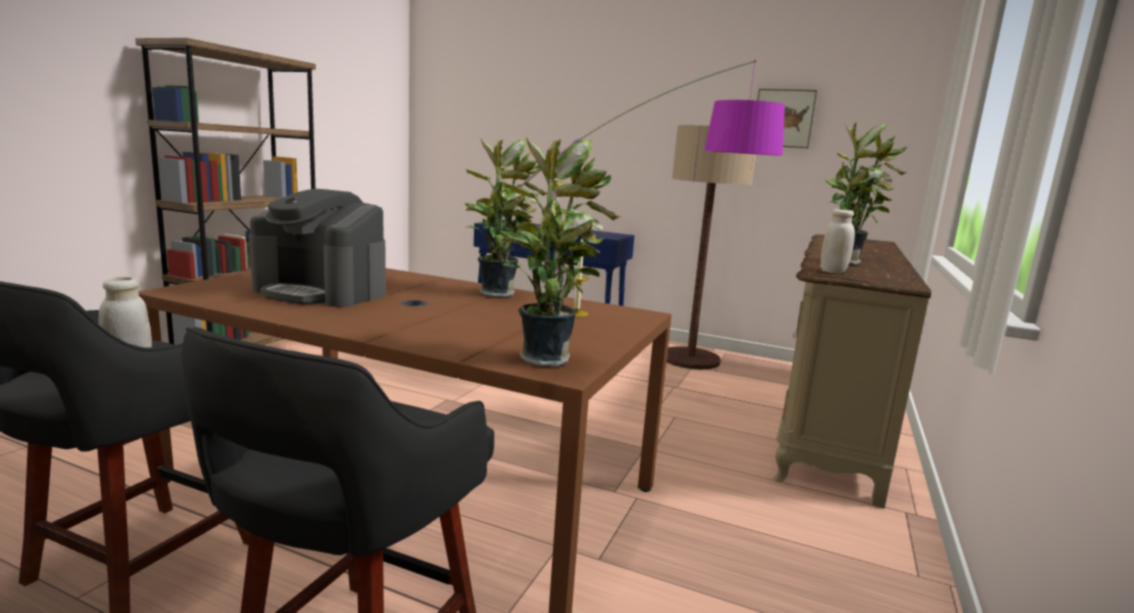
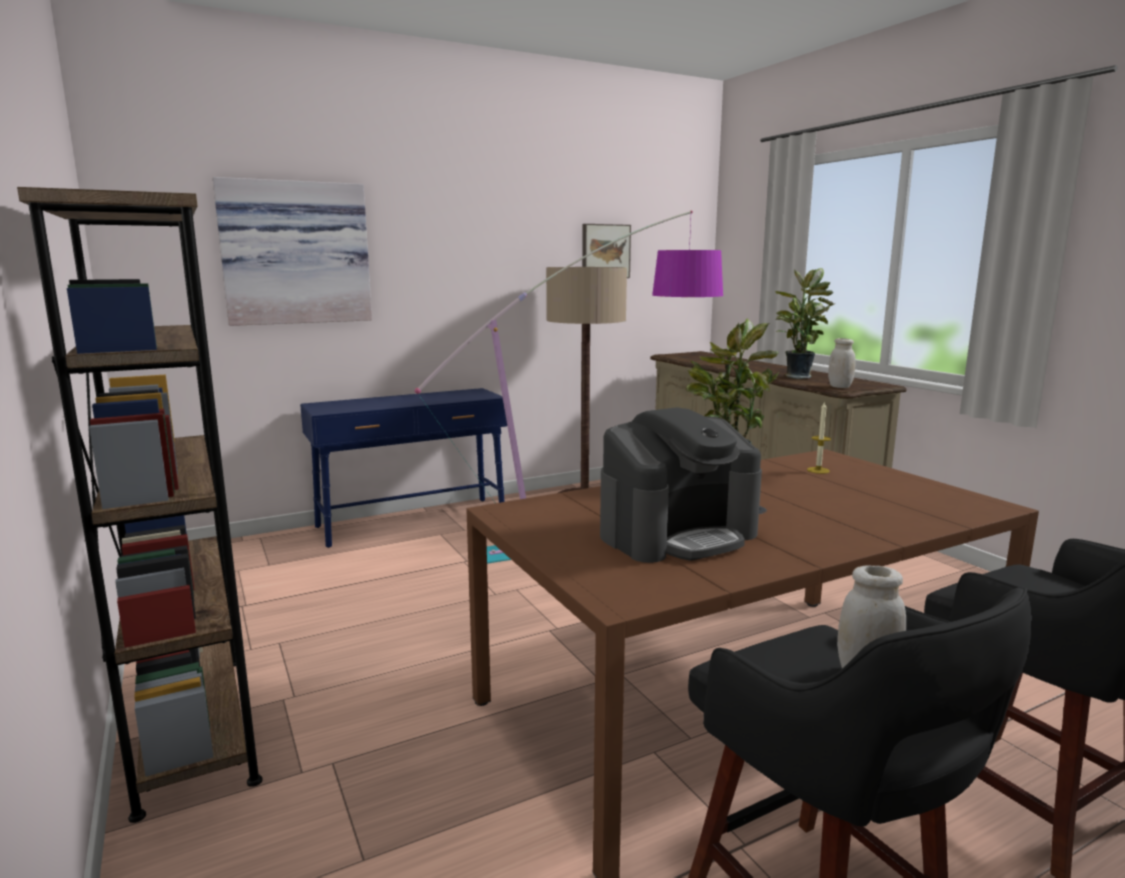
camera: 50 degrees left, 0 degrees up
potted plant [501,137,621,366] -> none
none -> picture [213,177,372,326]

